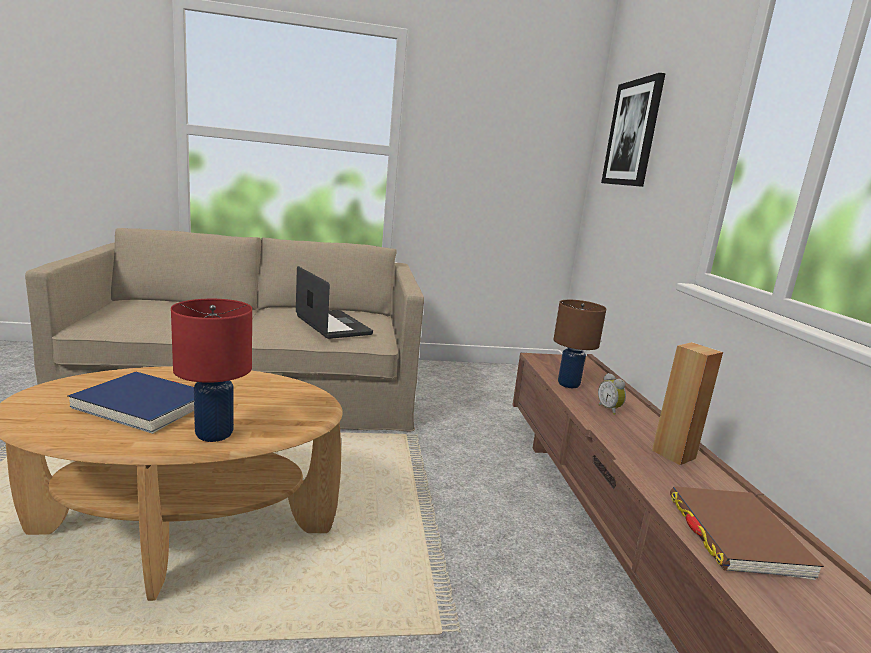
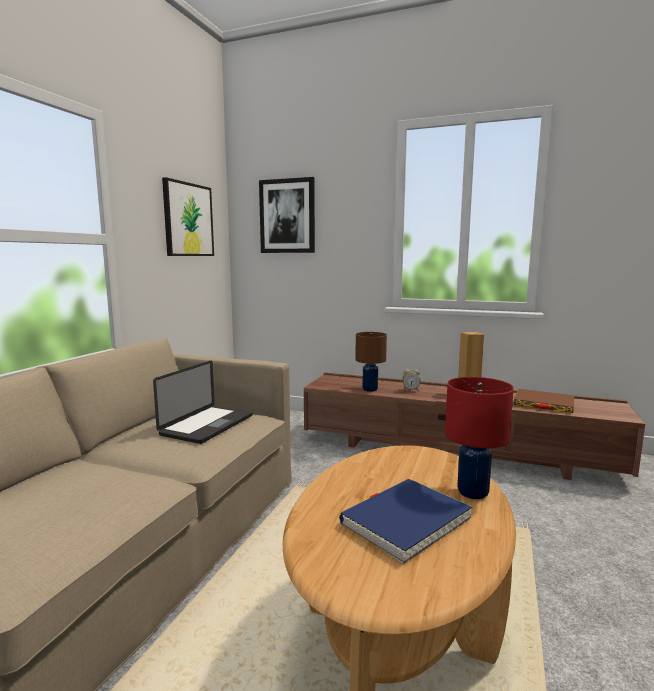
camera: 60 degrees left, 5 degrees down
laptop [296,266,373,339] -> laptop turned 120 degrees clockwise [153,361,252,444]
none -> picture [162,177,214,256]

